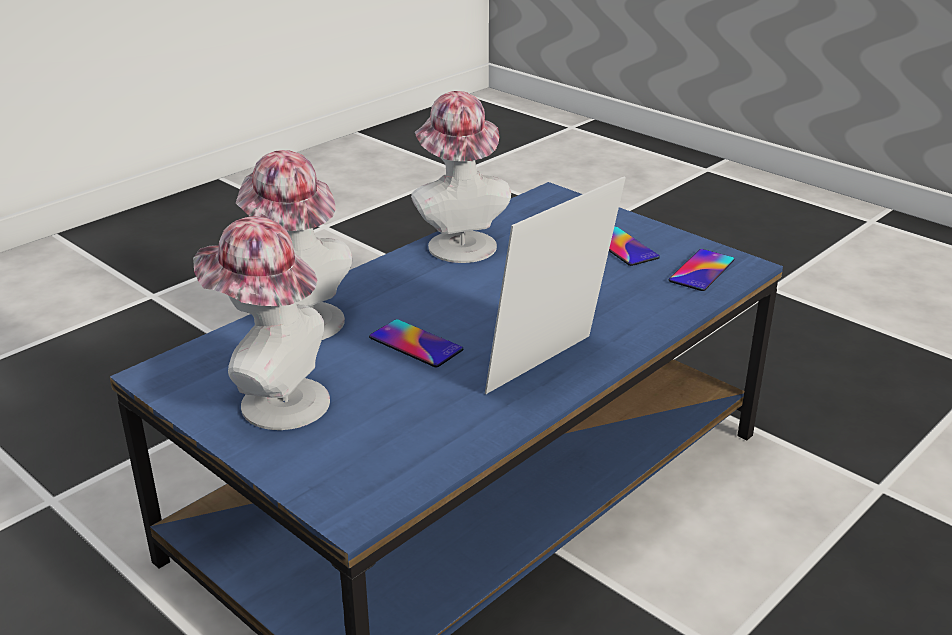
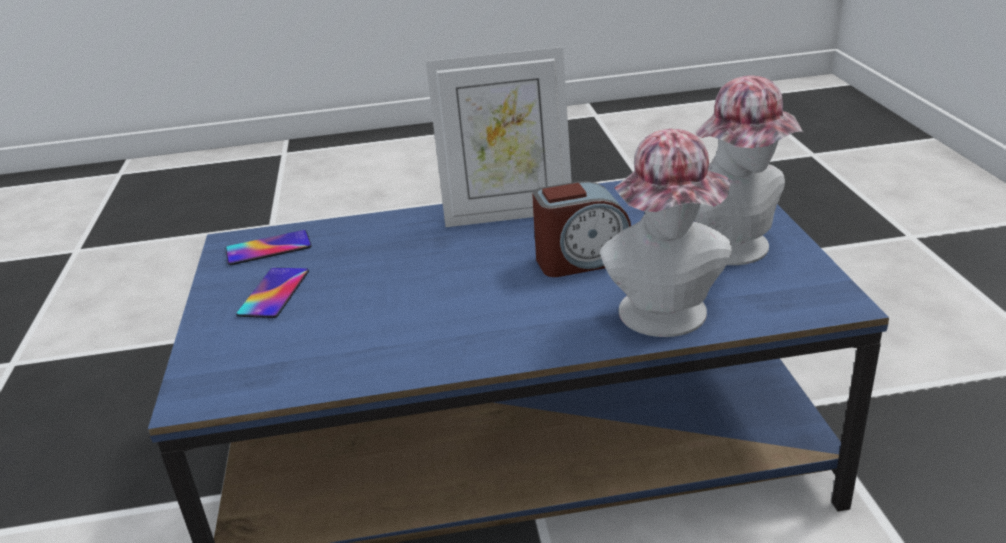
camera: 140 degrees left, 0 degrees up
phone [369,319,463,367] -> alarm clock [532,181,631,277]
hat [411,91,511,263] -> none

